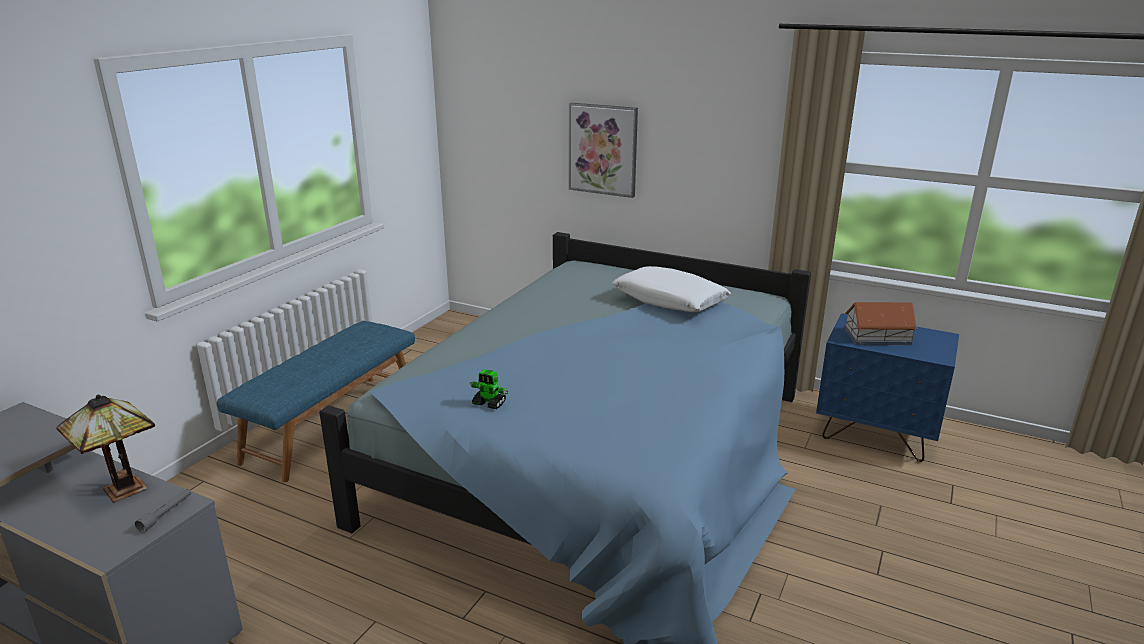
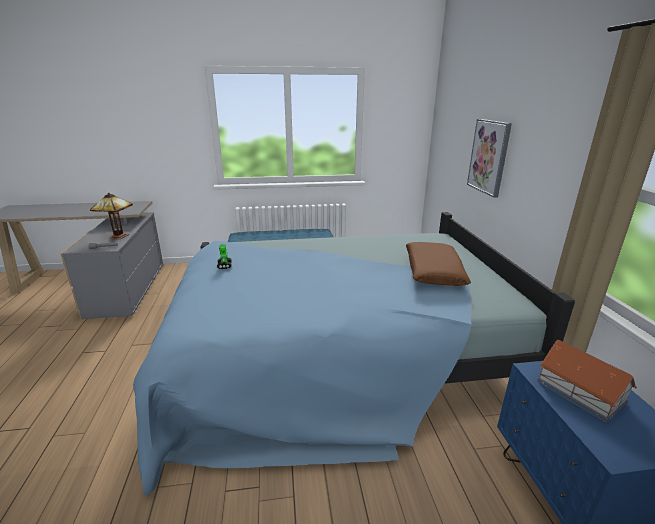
camera: 55 degrees right, 0 degrees up
white pillow [612,266,731,312] -> brown pillow [406,242,471,286]

